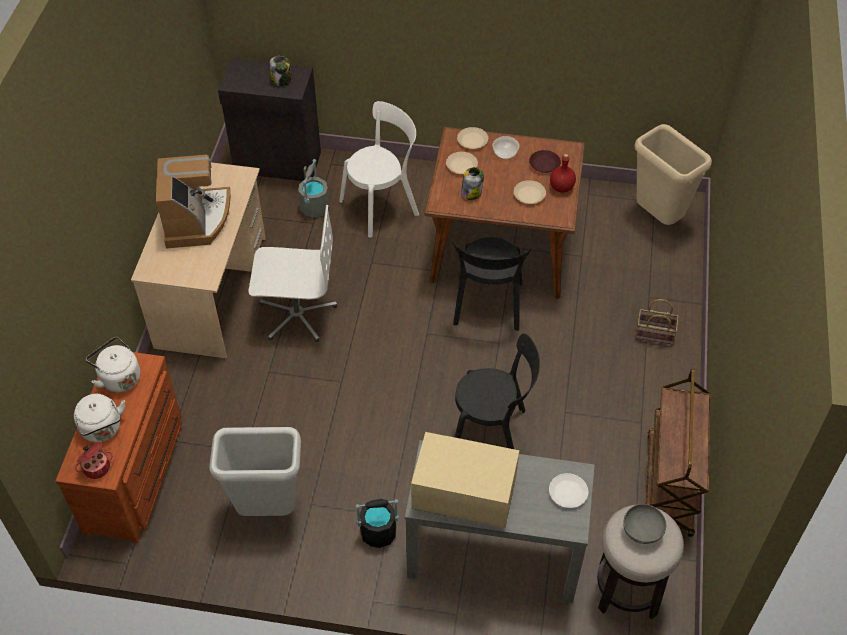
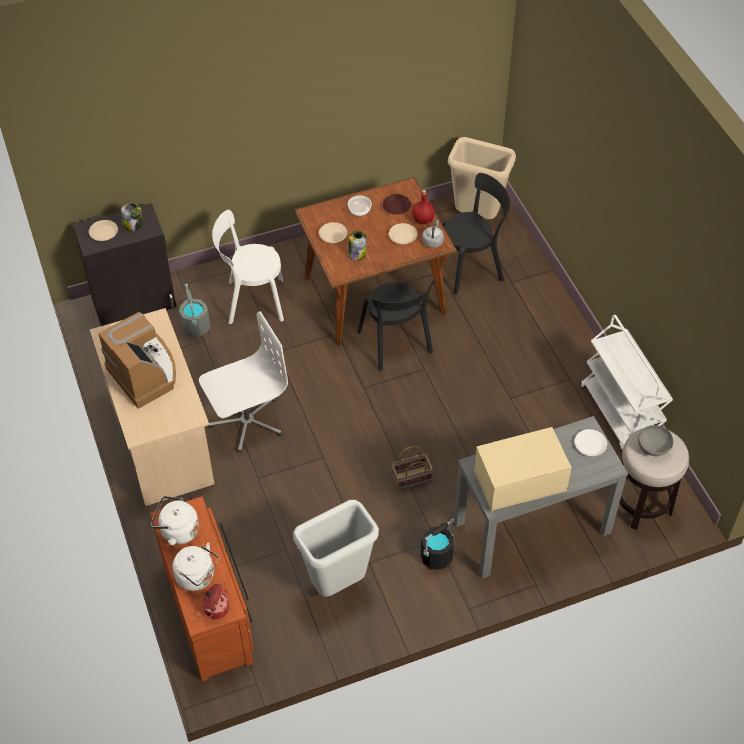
camera: 30 degrees left, 0 degrees up
white chair [339,101,419,238] -> white chair turned 120 degrees counterclockwise [212,210,284,324]
black chair [455,333,540,449] -> black chair moved to [442,173,510,295]
beige plate [457,127,488,149] -> beige plate moved to [89,220,118,241]
basket [635,299,679,345] -> basket moved to [392,446,433,490]
brown cart [646,369,710,537] -> white cart [580,315,673,454]
none -> grey kettle [422,220,444,248]

